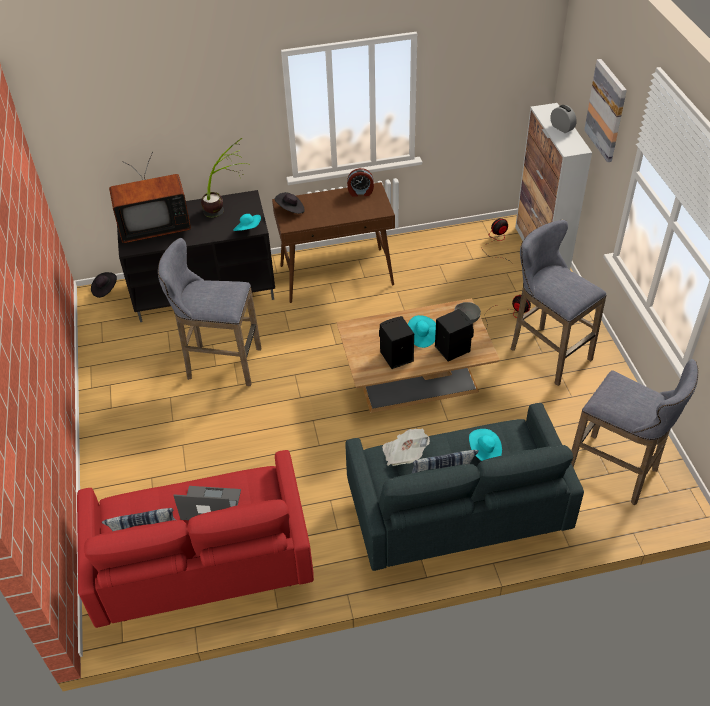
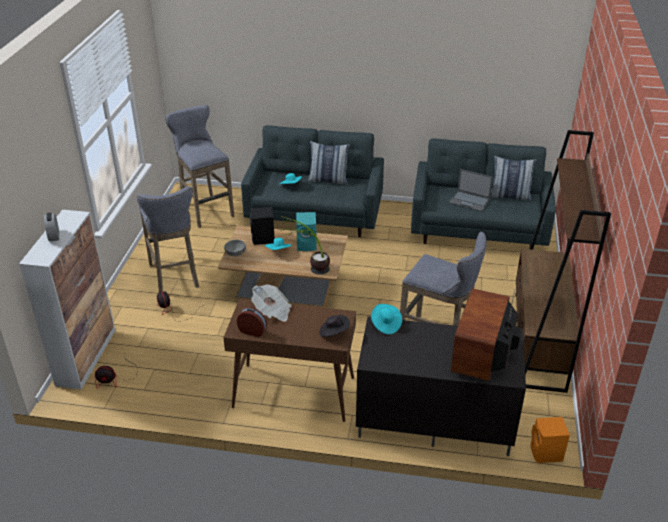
camera: 160 degrees left, 10 degrees down
red sofa [77,450,314,628] -> grey sofa [411,138,556,249]
black hat [91,272,117,298] -> orange speaker [531,417,570,463]
television [109,152,191,243] -> television turned 75 degrees counterclockwise [451,288,522,381]
potted plant [201,138,246,218] -> potted plant moved to [281,216,330,275]
black speaker [379,316,414,369] -> turquoise speaker [296,212,317,251]
newspaper [382,429,430,466] -> newspaper moved to [251,285,292,322]
picture [584,59,627,162] -> none
none -> brown bookcase [515,130,611,393]

